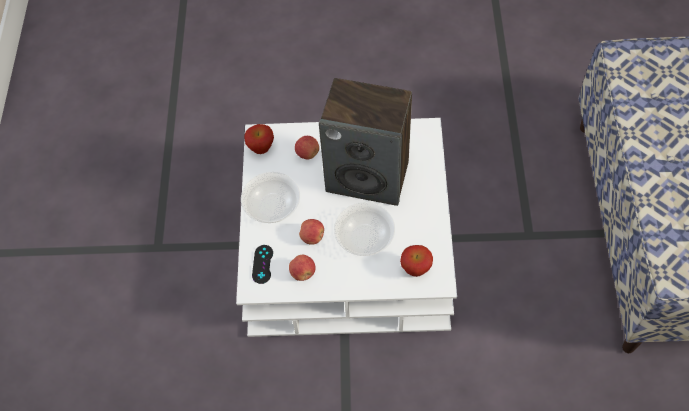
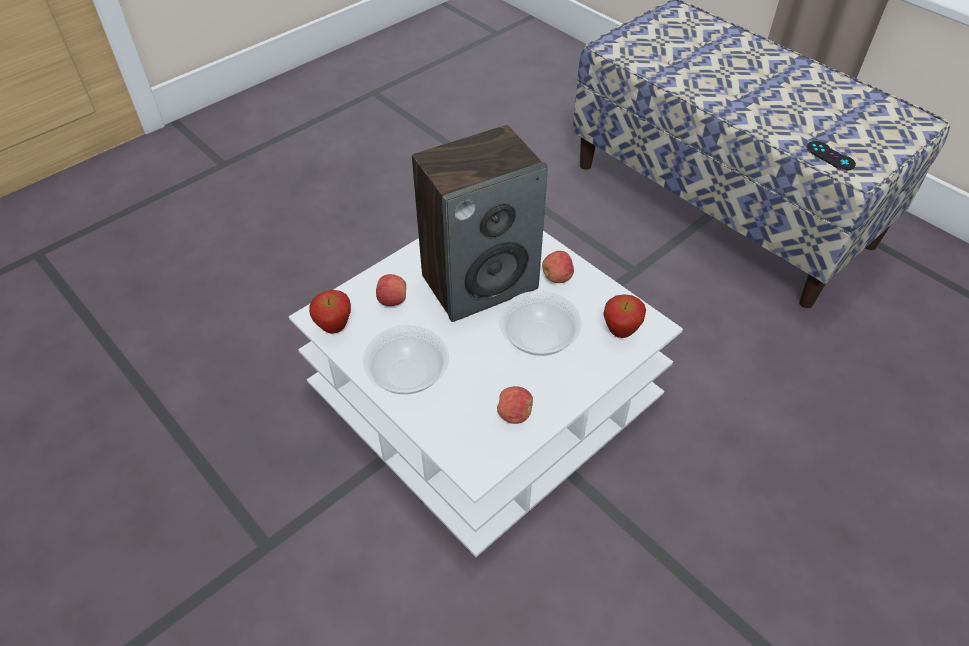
camera: 45 degrees left, 10 degrees down
black game controller [252,245,273,284] -> black game controller moved to [807,141,856,171]
apple [299,219,324,245] -> apple moved to [542,251,574,283]

